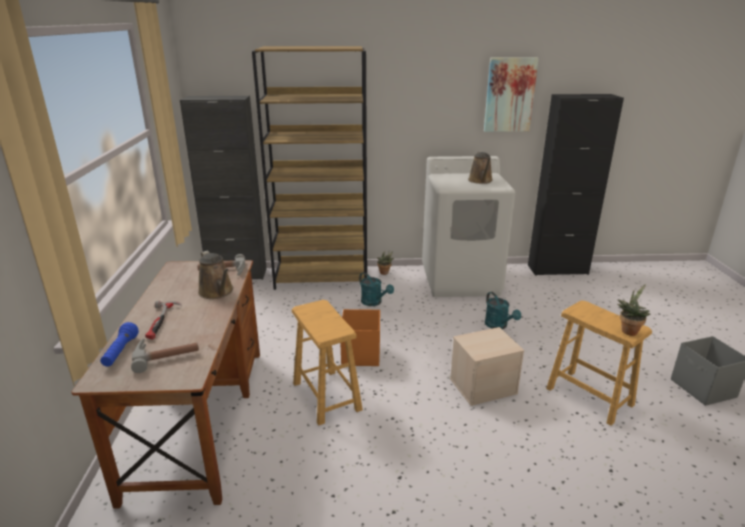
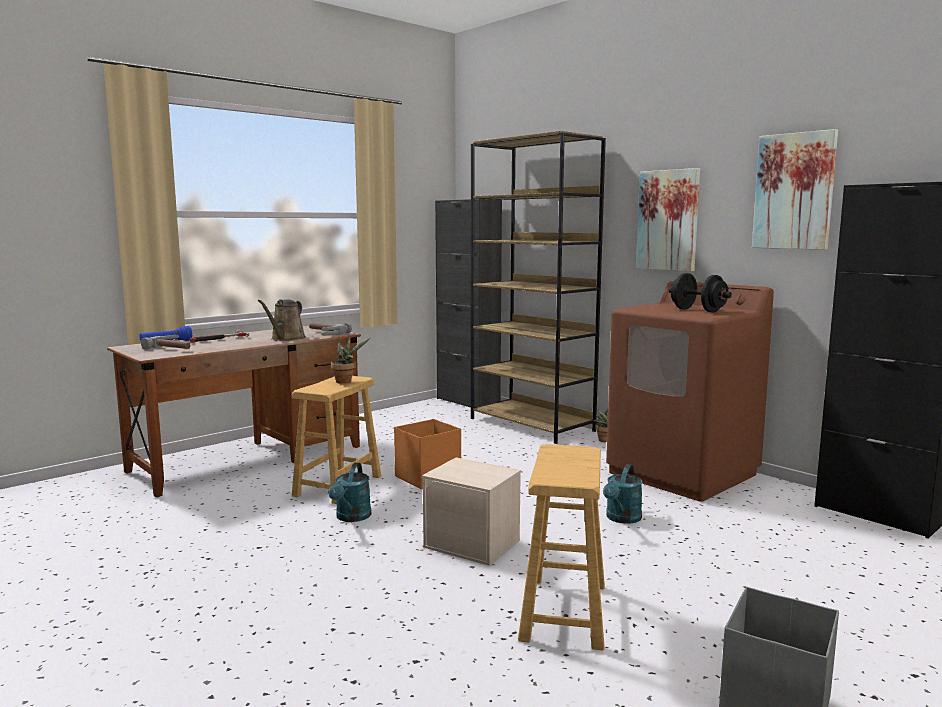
camera: 50 degrees right, 15 degrees down
turquoise watering can [359,272,394,306] -> turquoise watering can moved to [328,463,371,522]
white washing machine [422,156,516,297] -> brown washing machine [606,281,774,502]
brown watering can [468,152,493,184] -> black dumbbell [669,273,732,312]
potted plant [617,284,650,336] -> potted plant moved to [331,336,370,383]
none -> picture [636,168,700,271]

